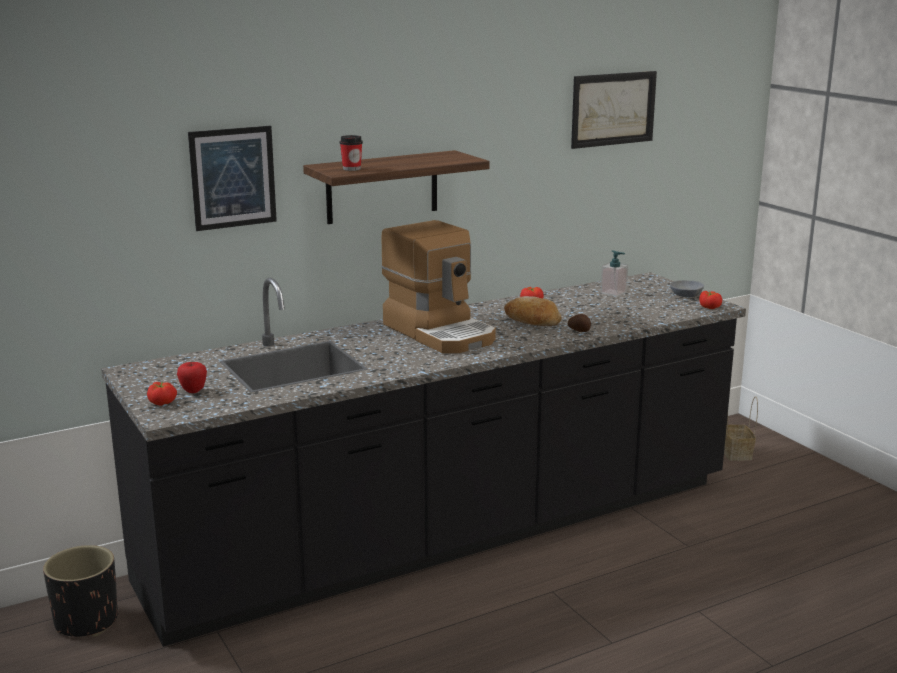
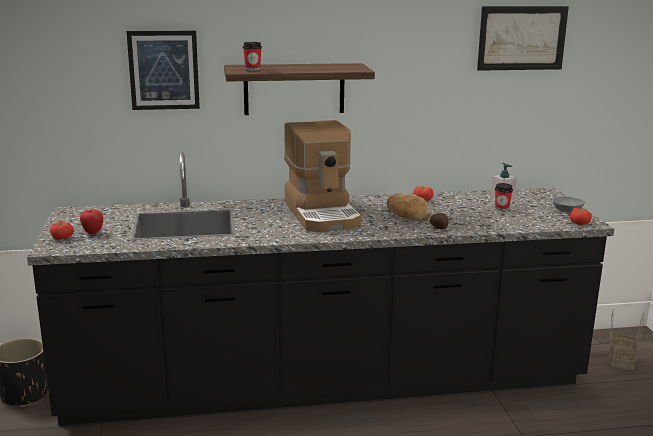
camera: 20 degrees right, 0 degrees up
none -> cup [495,183,513,211]

